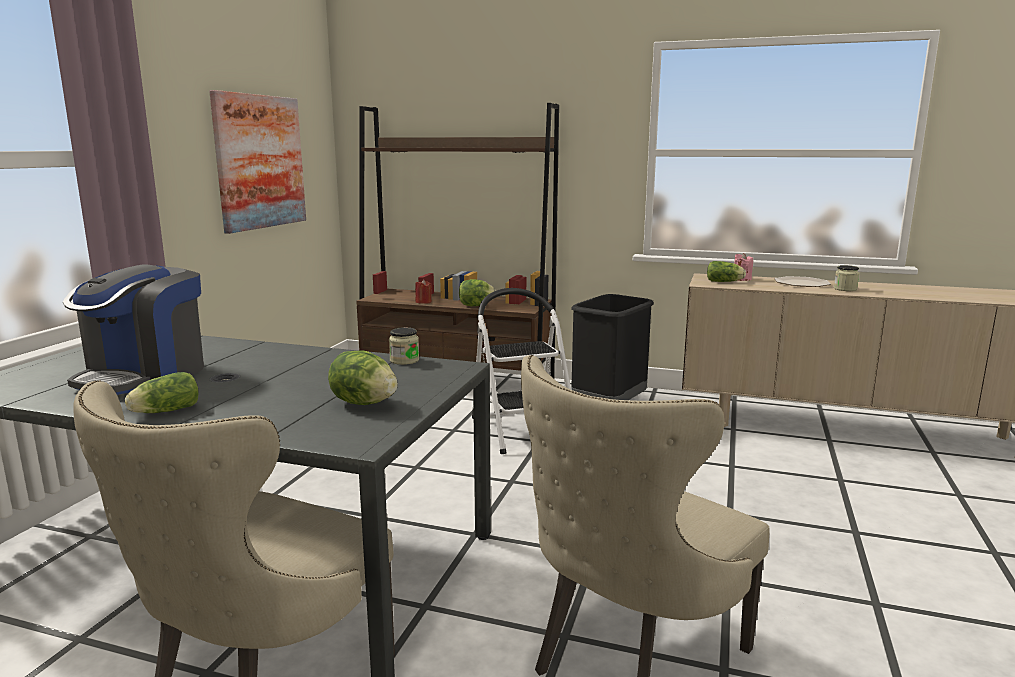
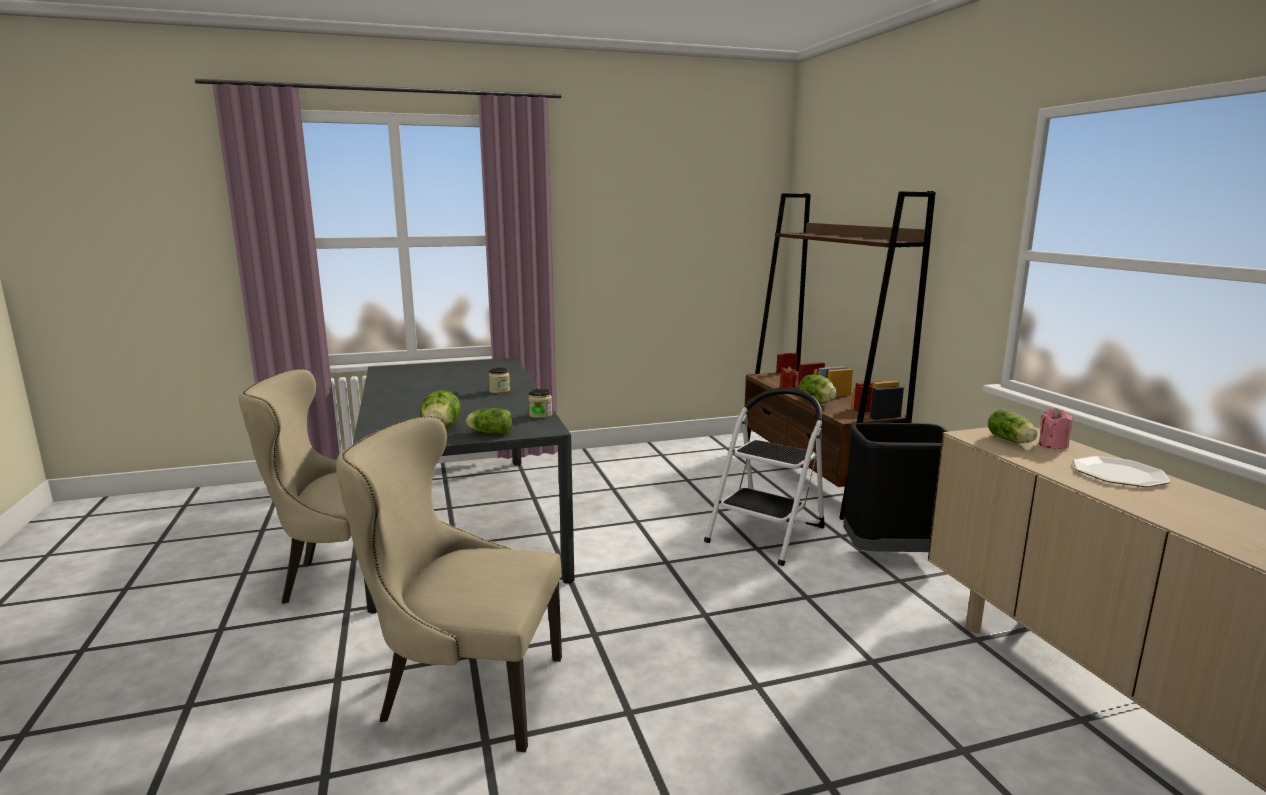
camera: 55 degrees right, 0 degrees up
coffee machine [63,264,204,395] -> none
lettuce [125,372,199,413] -> lettuce moved to [466,408,512,435]
picture [209,90,306,234] -> none
jar [834,265,859,291] -> jar moved to [488,367,510,393]

